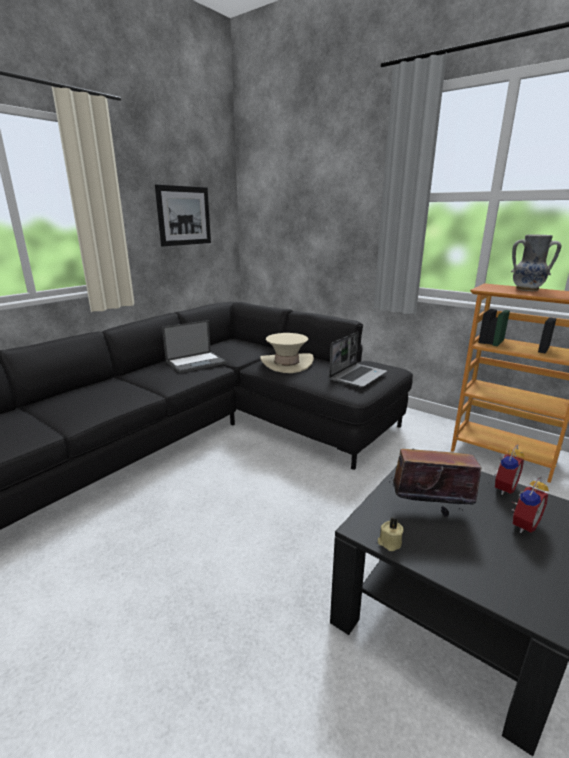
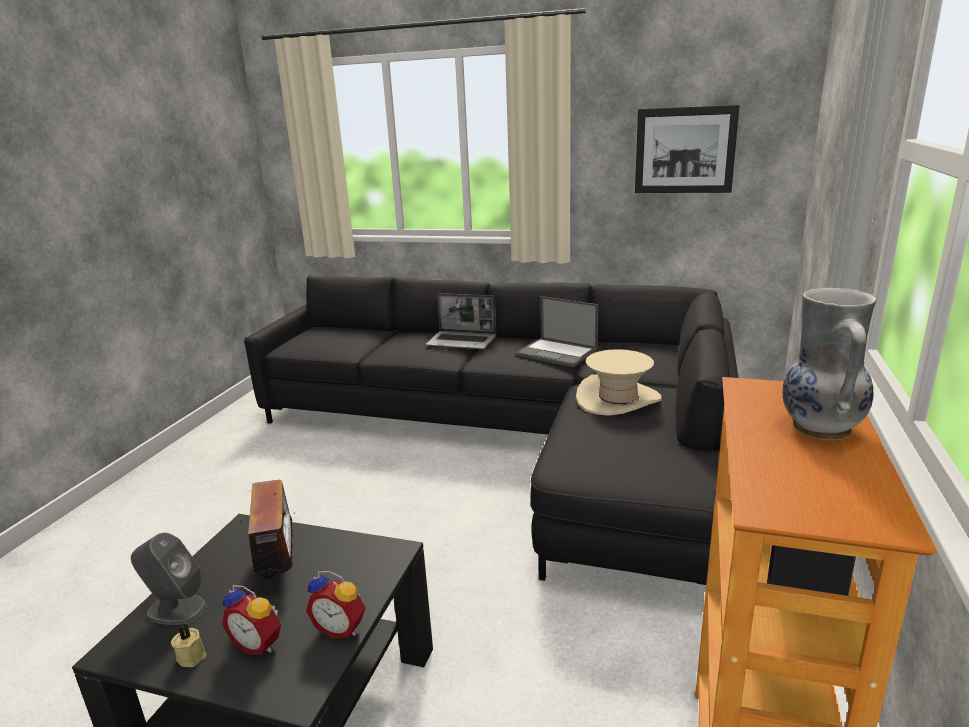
camera: 70 degrees right, 0 degrees up
laptop [329,332,387,387] -> laptop moved to [426,293,496,349]
beige candle [378,518,404,551] -> beige candle moved to [171,624,207,667]
none -> grey speaker [131,533,207,625]

